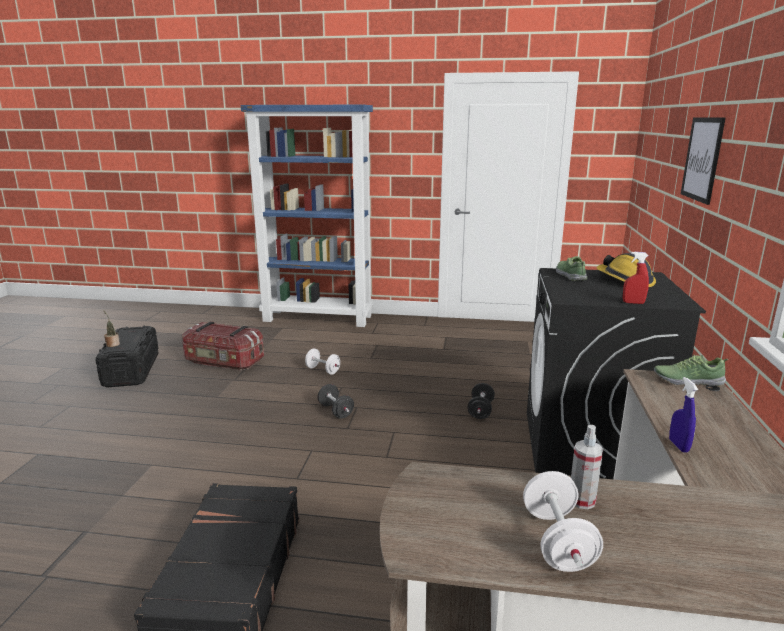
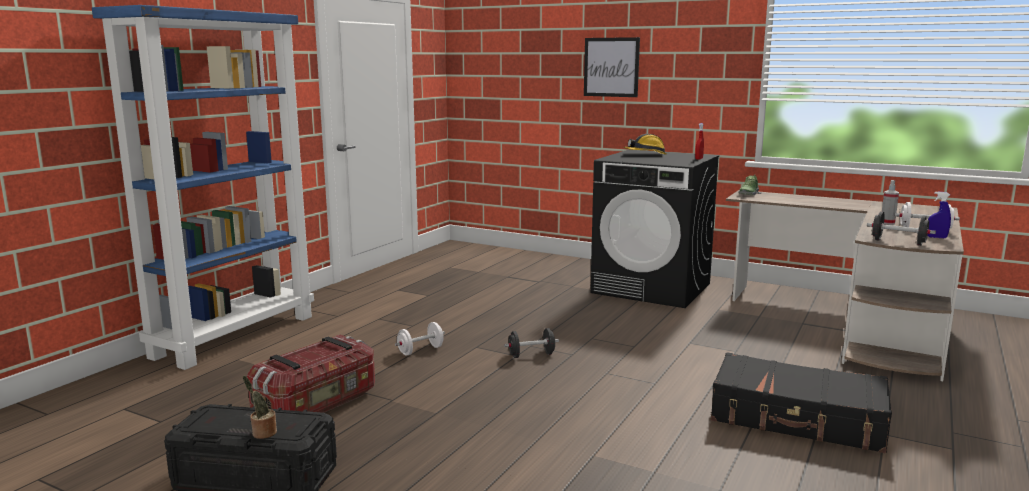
camera: 70 degrees left, 5 degrees down
black dumbbell [468,383,495,419] -> black dumbbell moved to [867,212,936,246]
shoe [556,256,587,281] -> none
blue spray bottle [669,377,698,452] -> blue spray bottle moved to [928,191,951,238]

